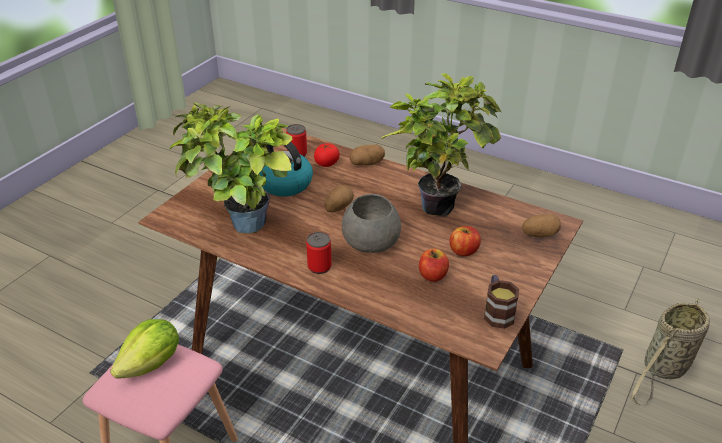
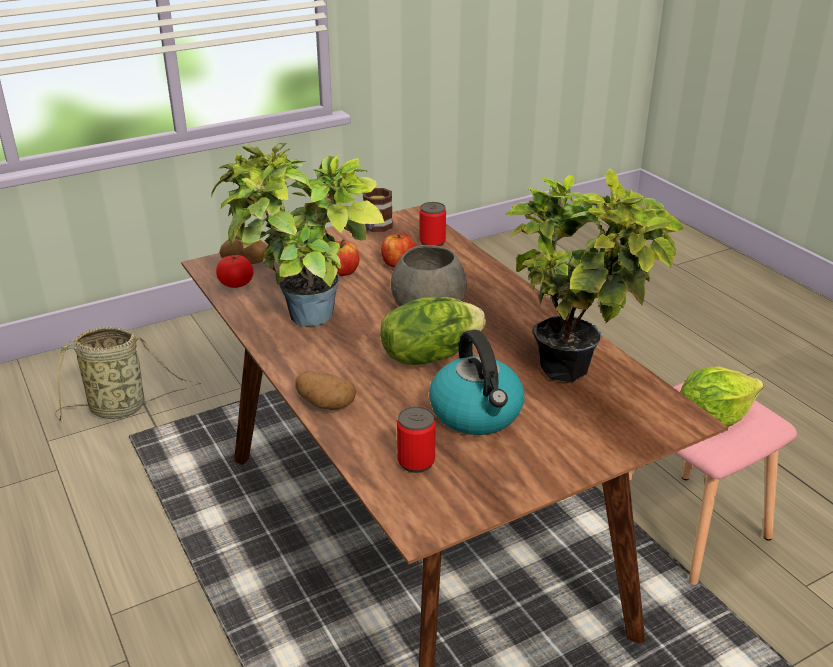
camera: 150 degrees left, 5 degrees down
can [306,232,332,274] -> can moved to [420,202,446,246]
tomato [314,143,340,167] -> tomato moved to [216,255,253,288]
potato [324,185,354,212] -> lettuce [381,297,486,365]

